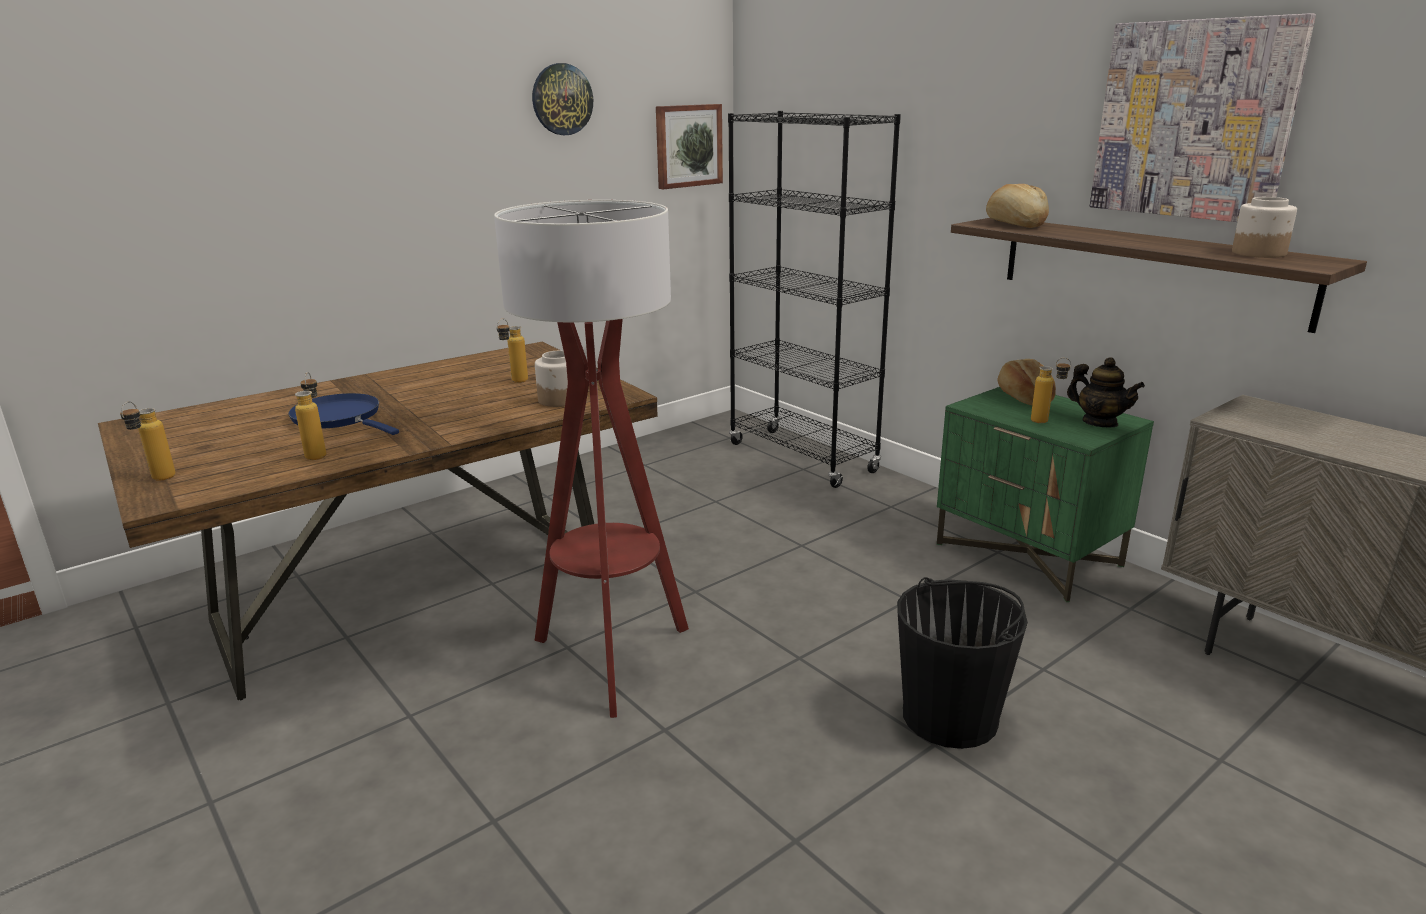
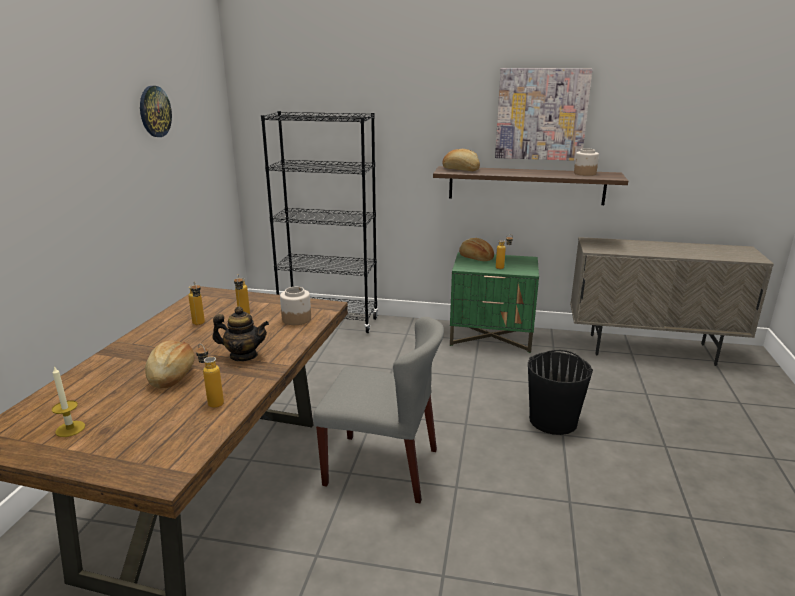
camera: 40 degrees left, 0 degrees up
bottle [120,401,176,480] -> bottle moved to [188,281,205,325]
blue frying pan [288,393,399,435] -> bread [145,340,195,389]
floor lamp [494,200,689,718] -> grey chair [313,317,444,503]
picture [656,104,723,189] -> none
teapot [1067,357,1145,427] -> teapot moved to [212,306,269,361]
none -> candle [52,366,85,437]

